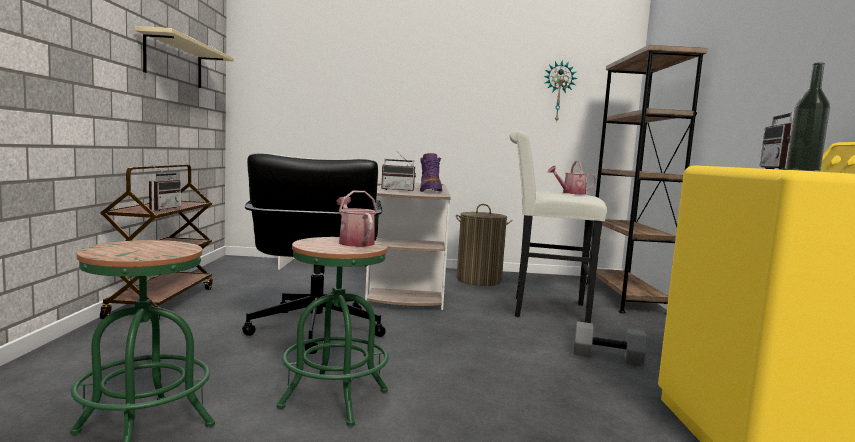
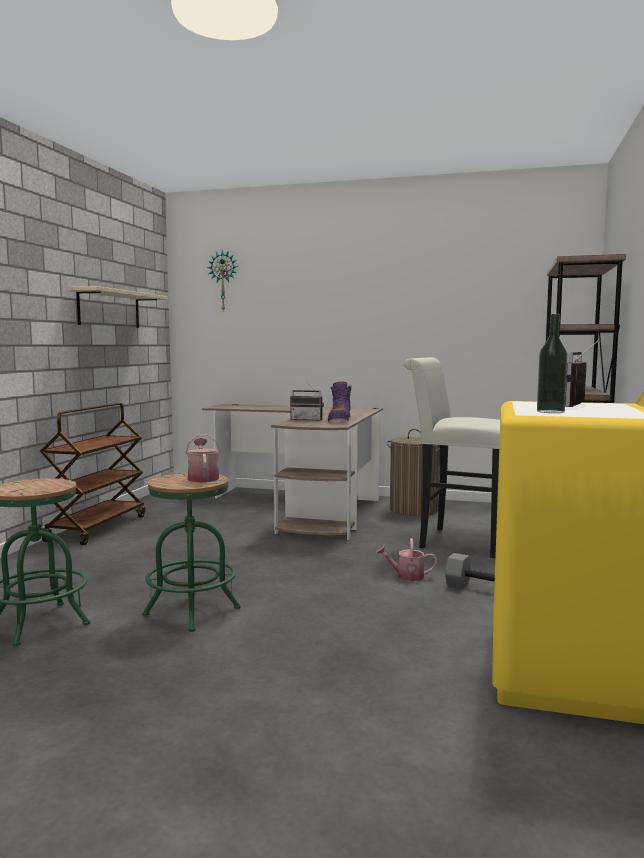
camera: 15 degrees right, 0 degrees up
radio [149,163,181,211] -> none
black office chair [242,153,386,354] -> none
wall clock [544,61,578,123] -> wall clock moved to [207,250,238,312]
watering can [547,161,596,195] -> watering can moved to [376,538,437,581]

